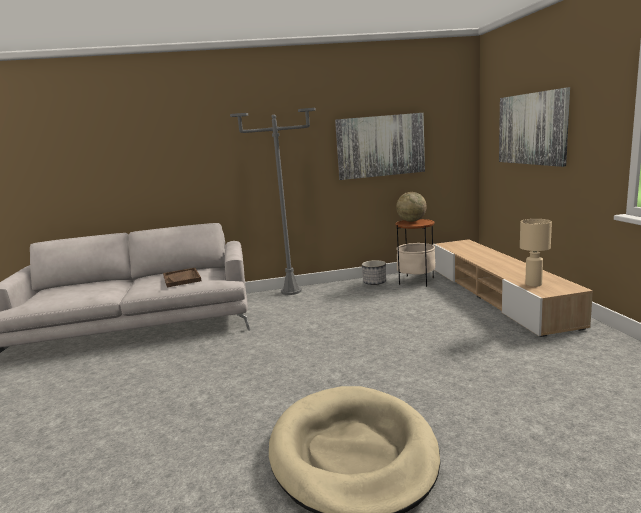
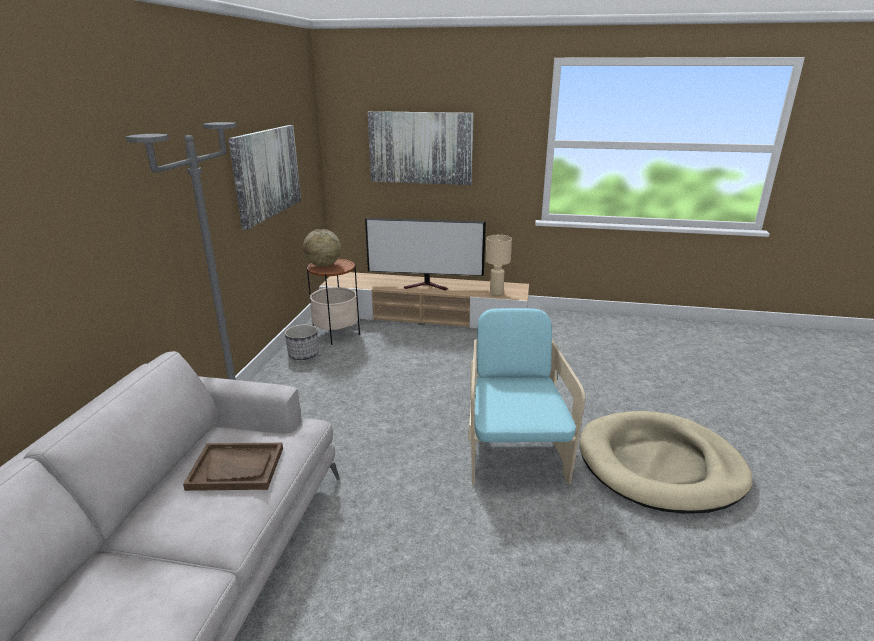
camera: 70 degrees left, 10 degrees up
none -> television [365,218,486,290]
none -> turquoise armchair [468,308,585,485]

